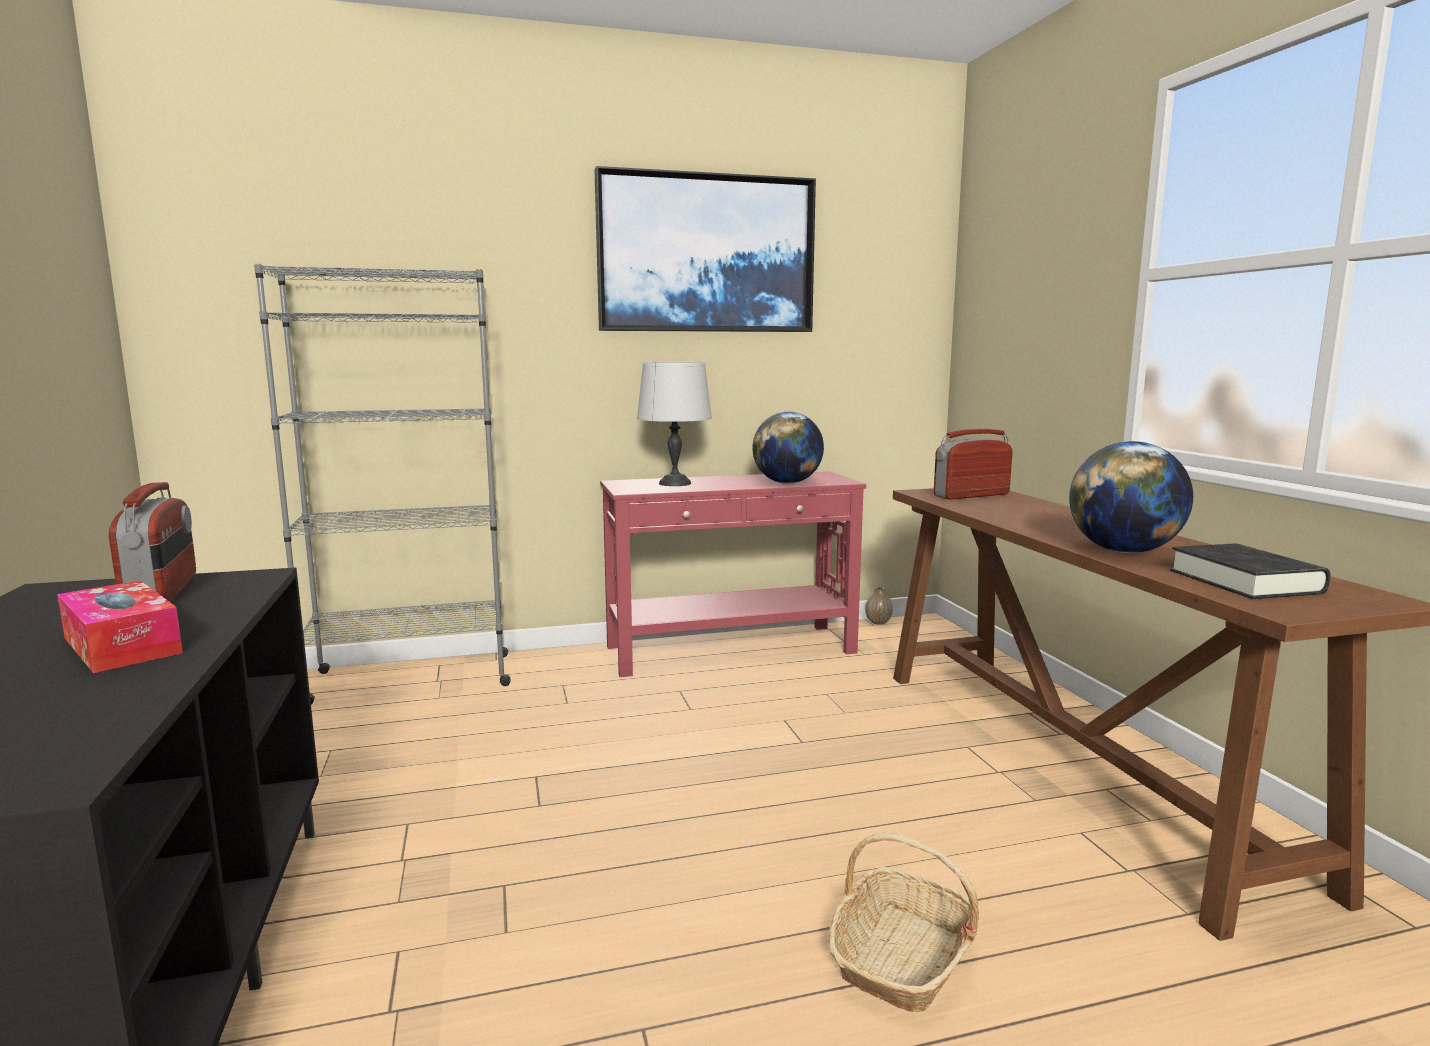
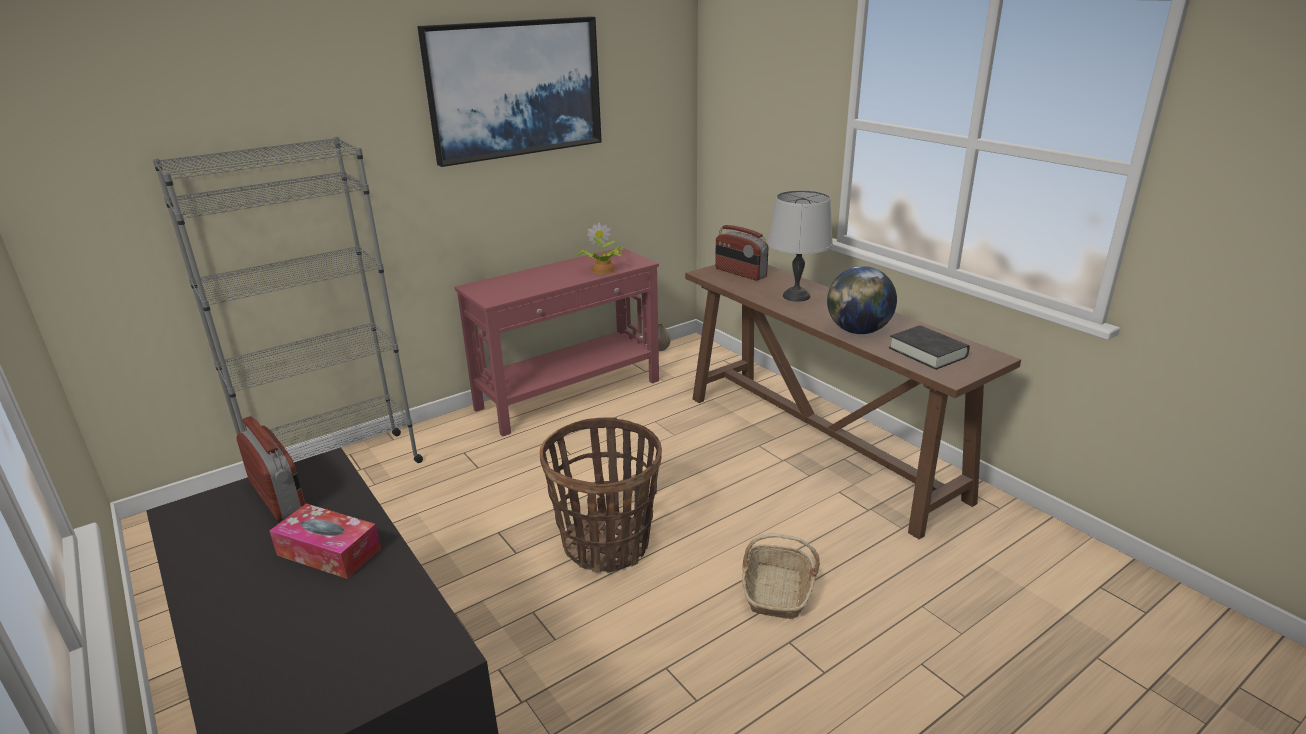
camera: 20 degrees left, 15 degrees up
grey table lamp [637,362,712,486] -> grey table lamp moved to [768,190,833,302]
globe [752,412,824,484] -> potted plant [577,222,623,274]
radio [934,429,1013,499] -> radio turned 90 degrees counterclockwise [715,225,768,281]
none -> basket [540,417,662,573]

